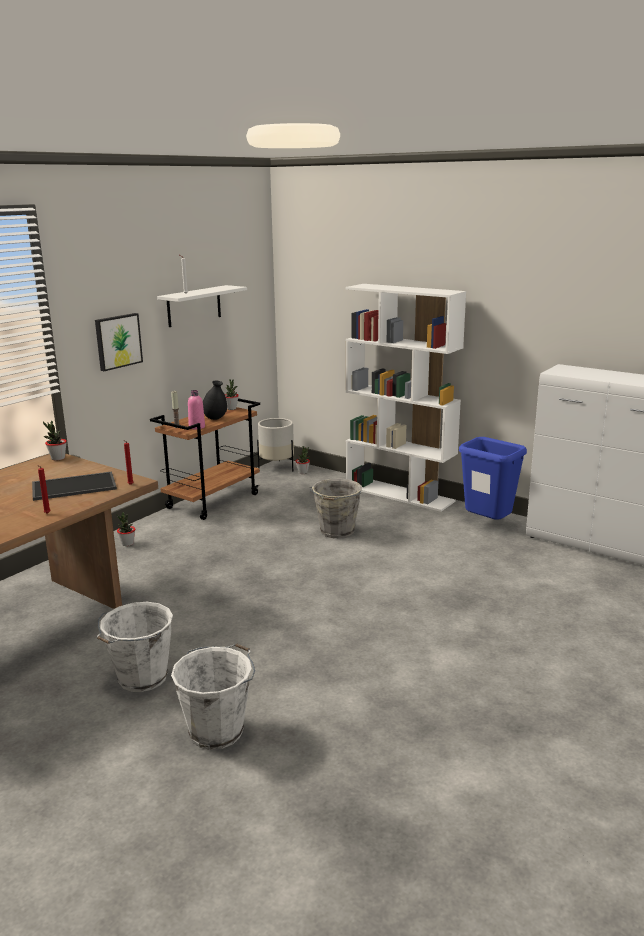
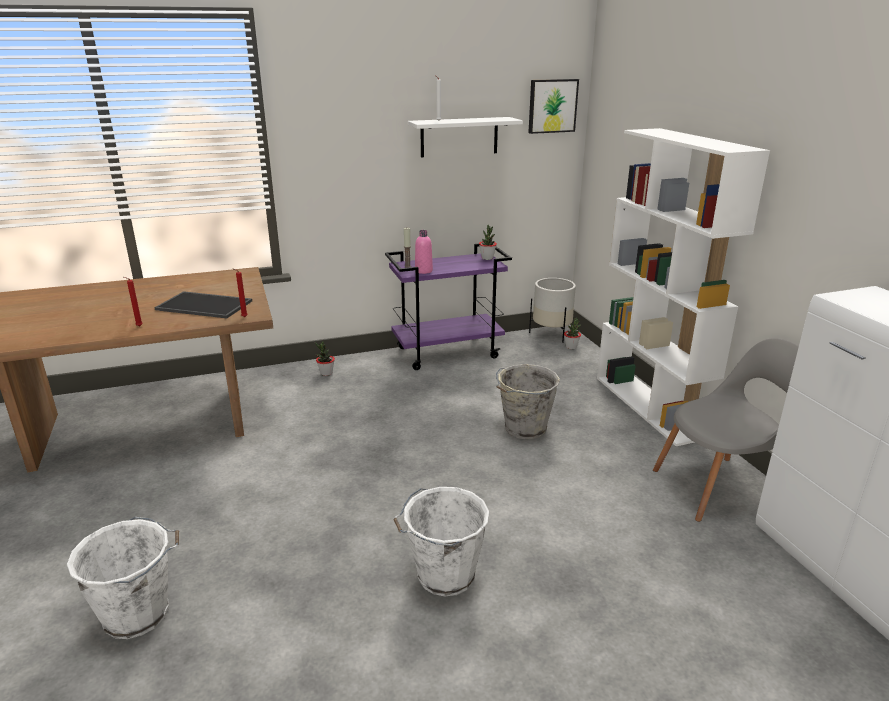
camera: 35 degrees right, 5 degrees up
potted plant [43,421,67,460] -> none
picture [95,313,143,371] -> picture moved to [528,79,579,134]
white bucket [97,602,173,692] -> white bucket moved to [393,487,489,596]
brown cart [150,398,260,520] -> purple cart [385,244,512,370]
black vase [203,381,227,420] -> none
blue trash can [459,437,527,520] -> grey chair [653,338,799,522]

